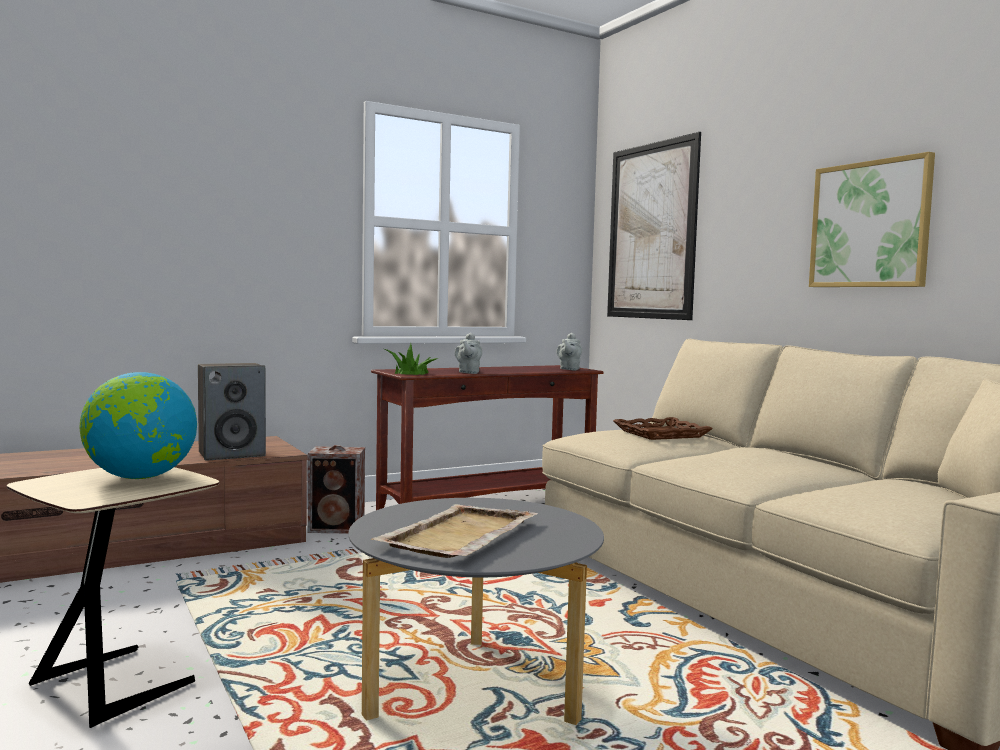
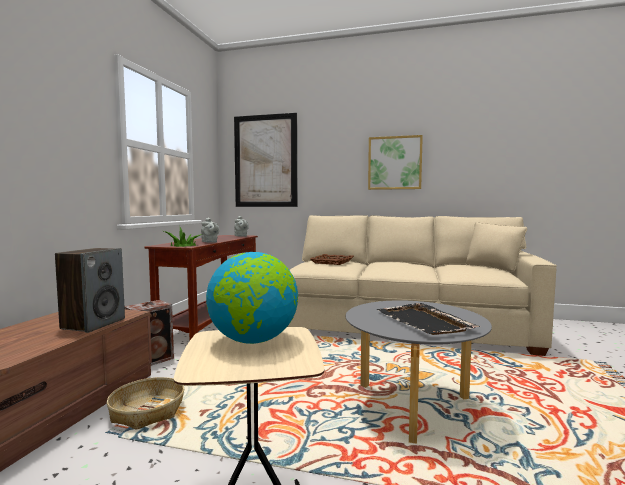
camera: 45 degrees left, 0 degrees up
beige tray [371,504,538,558] -> black tray [376,303,481,335]
none -> basket [107,377,184,430]

